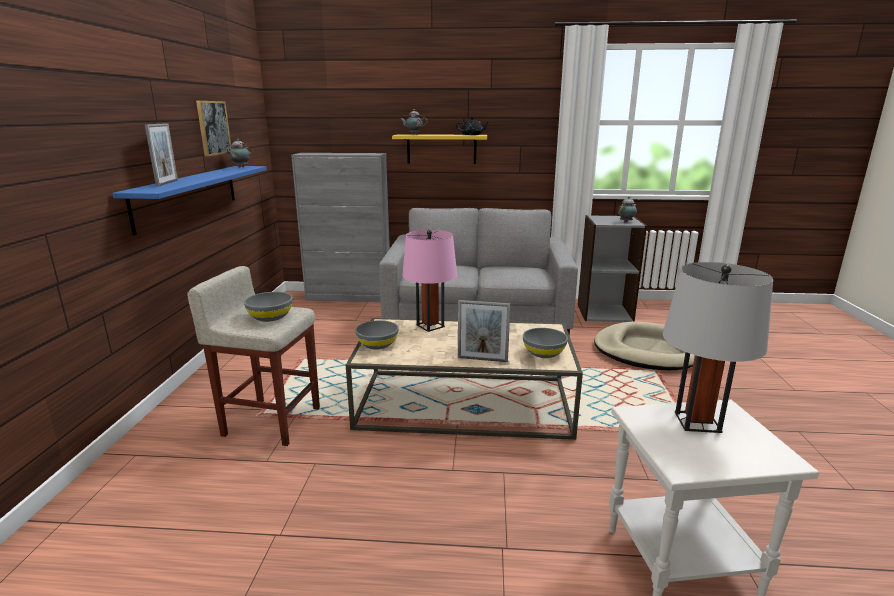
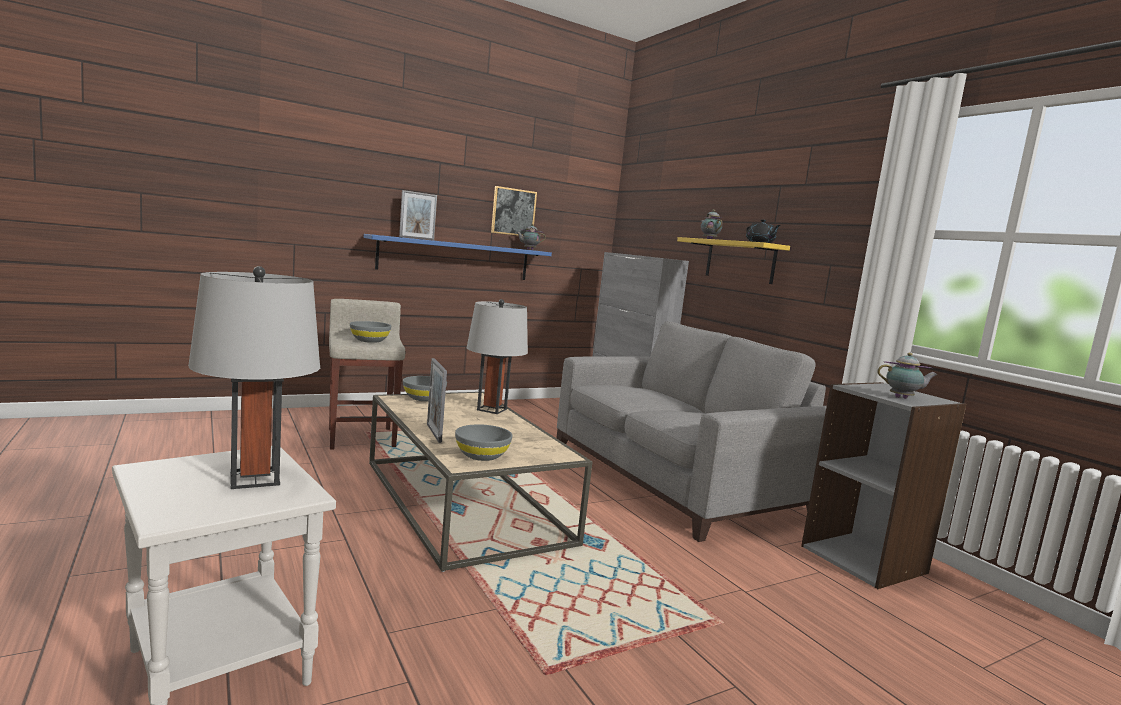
camera: 55 degrees right, 10 degrees down
pink table lamp [402,230,457,332] -> grey table lamp [466,299,528,414]
beige dog bed [594,321,695,370] -> none

